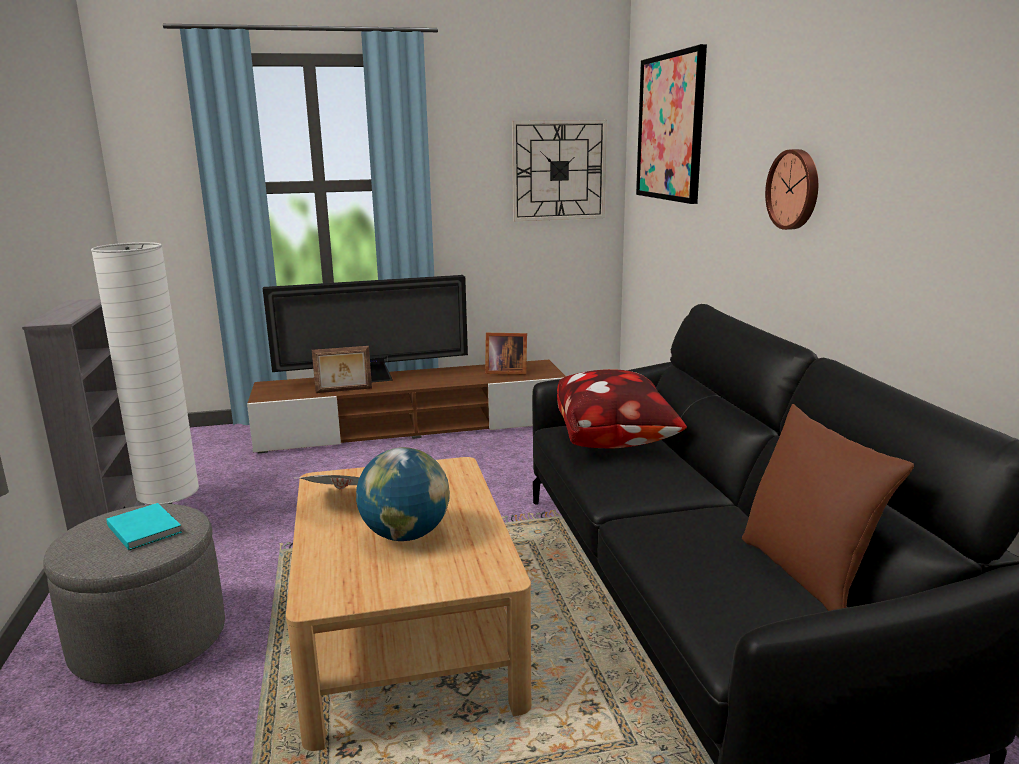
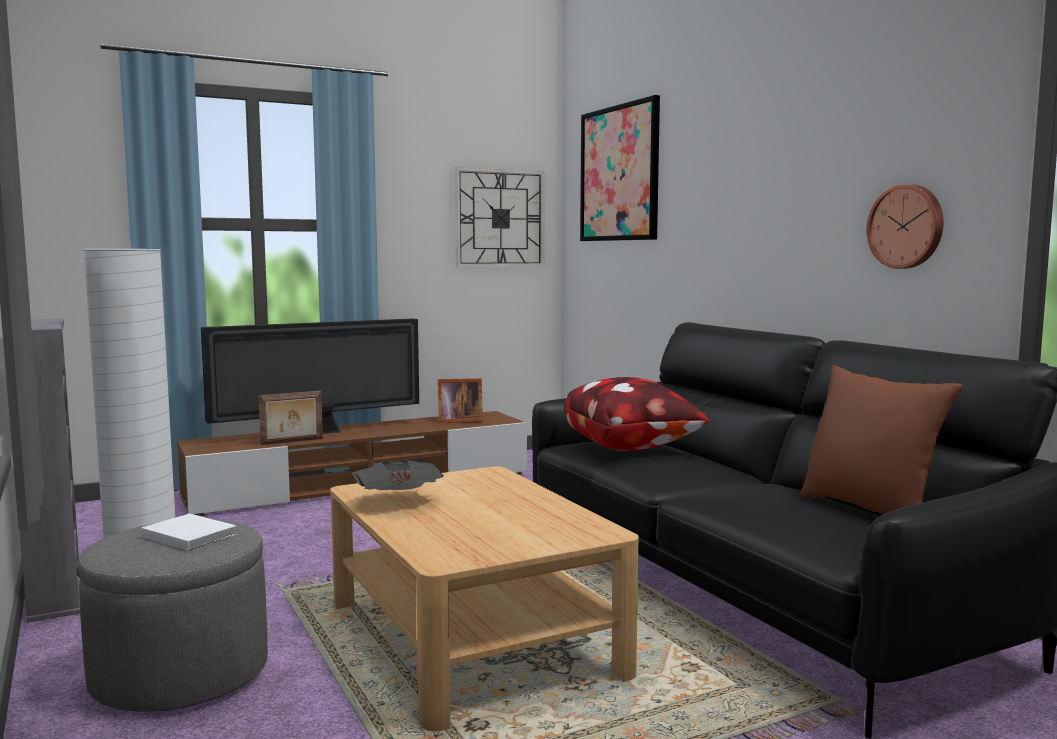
camera: 15 degrees left, 10 degrees down
turquoise book [106,503,182,550] -> white book [141,514,237,551]
globe [356,447,450,541] -> none
wall clock [765,149,818,230] -> wall clock moved to [866,184,943,269]

